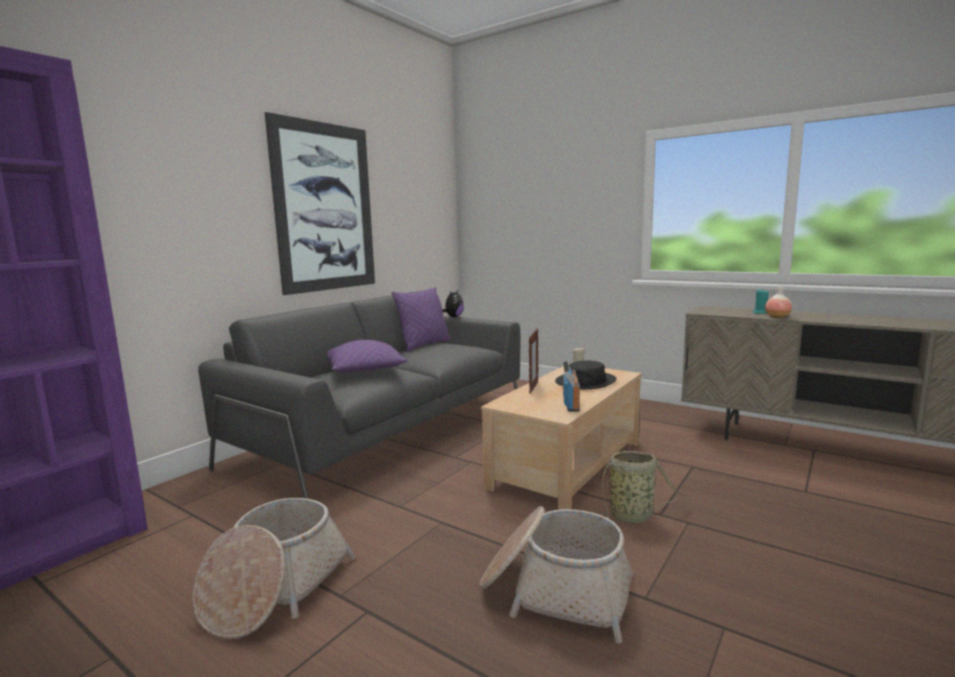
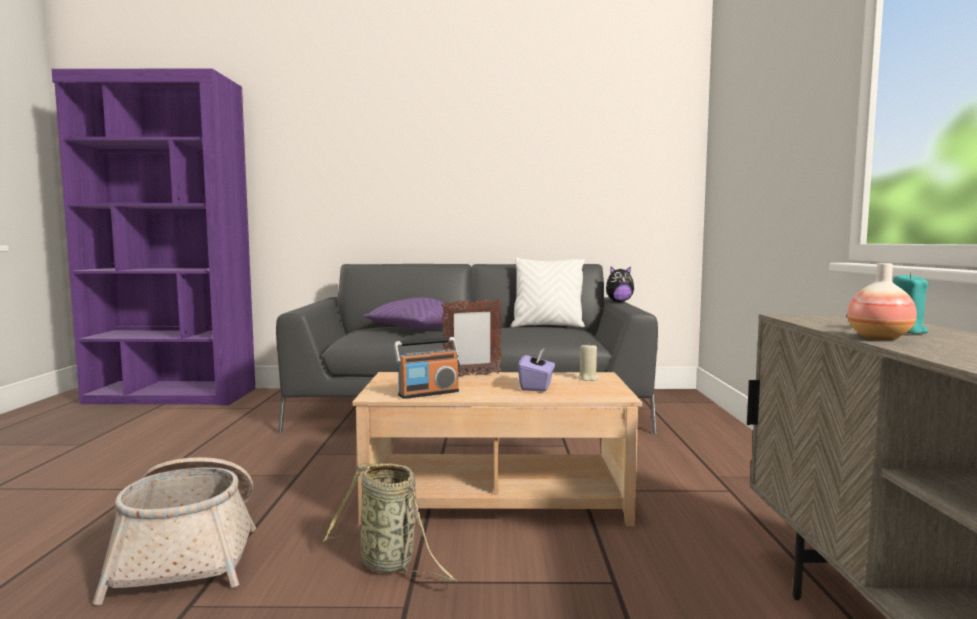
camera: 55 degrees right, 5 degrees down
basket [193,498,355,639] -> none
picture [265,112,375,295] -> none
purple pillow [392,287,451,352] -> white pillow [511,257,585,327]
black hat [555,361,616,389] -> purple tissue box [518,347,555,392]

